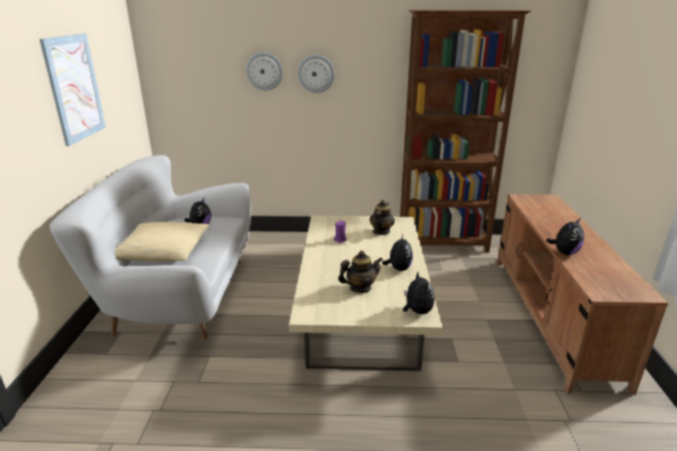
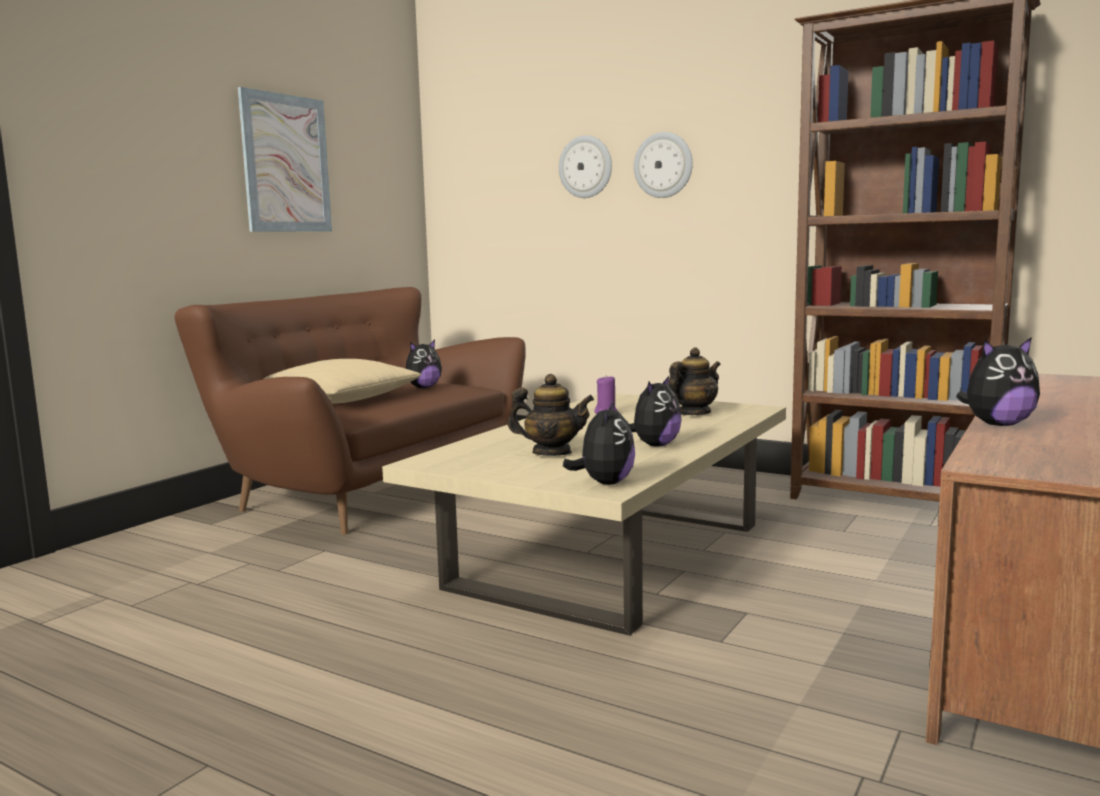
camera: 30 degrees right, 15 degrees down
white sofa [50,155,251,340] -> brown sofa [174,287,526,535]

